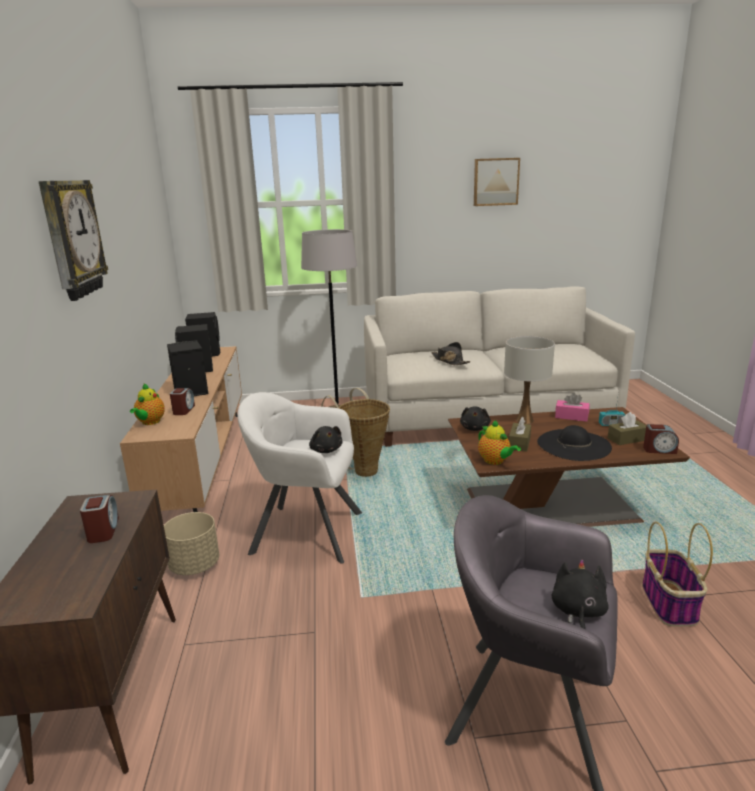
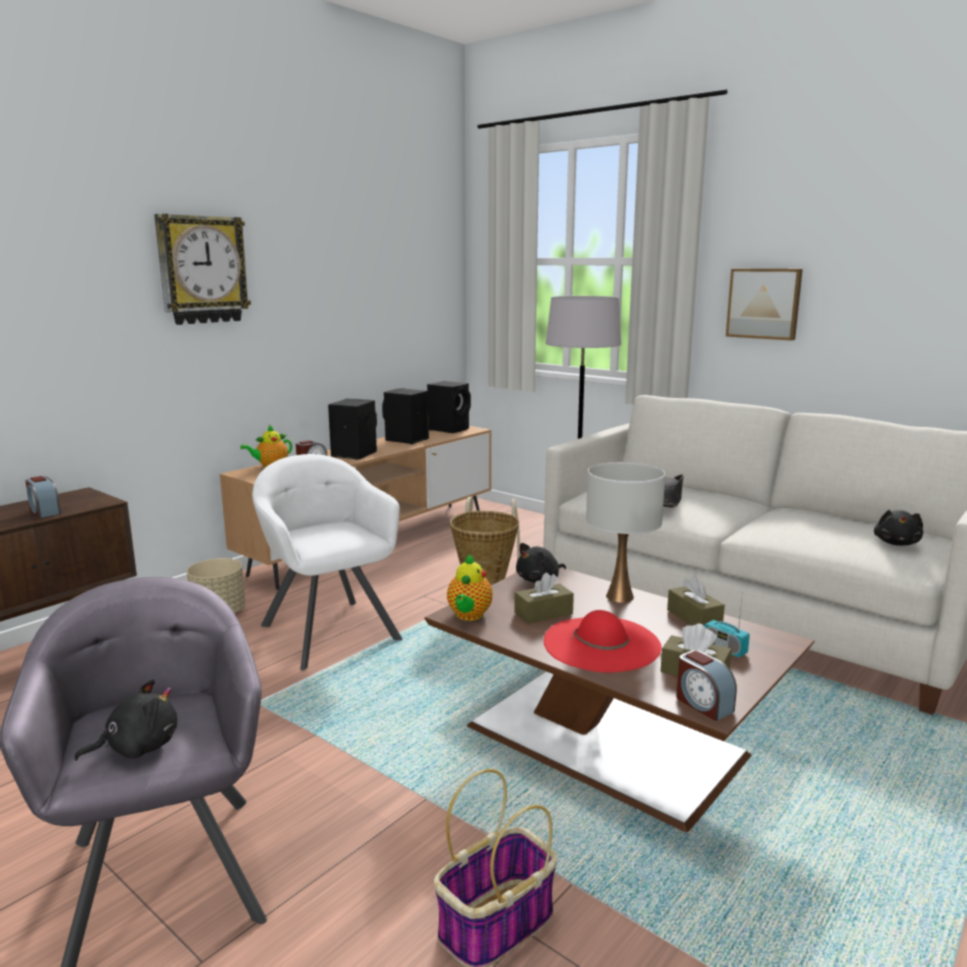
camera: 45 degrees right, 5 degrees down
alarm clock [80,495,119,543] -> alarm clock turned 105 degrees clockwise [26,476,61,518]
black plush toy [309,426,342,453] -> black plush toy moved to [874,510,923,546]
picture [474,158,520,206] -> picture moved to [726,269,803,340]
black hat [537,425,612,461] -> red hat [544,610,662,672]
pink tissue box [555,393,590,422] -> brown tissue box [667,576,725,626]

